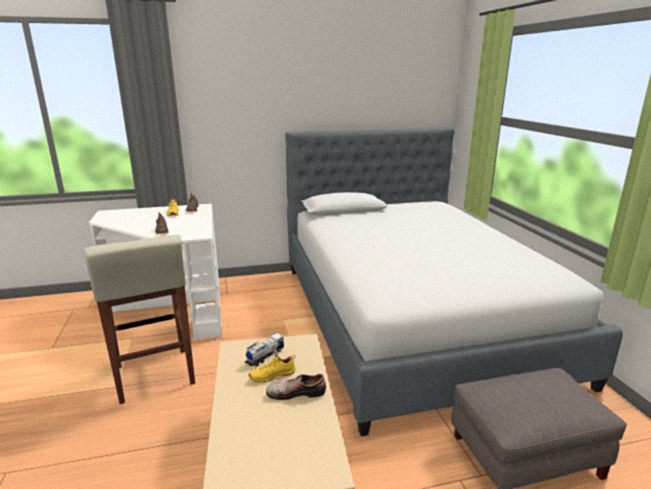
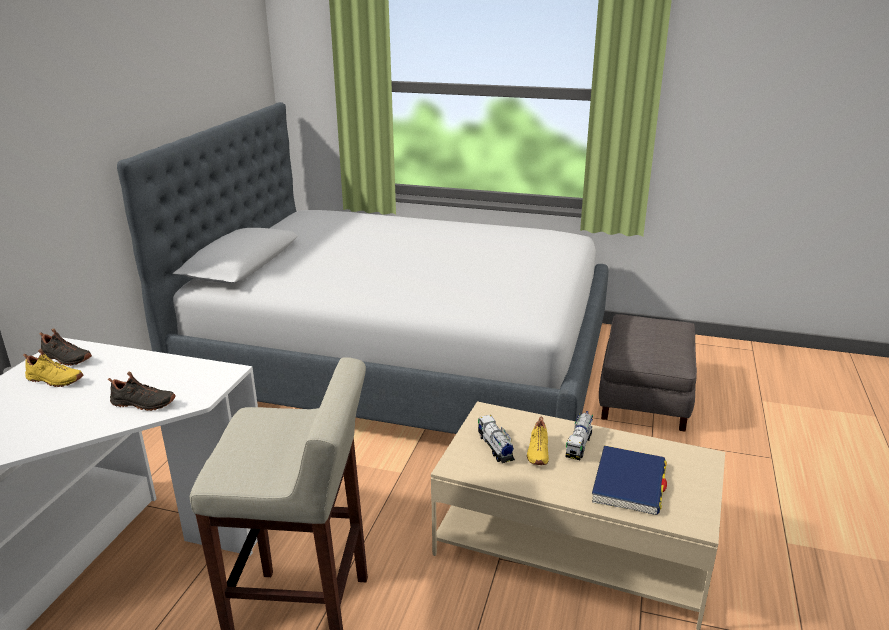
camera: 60 degrees left, 5 degrees up
shoe [266,374,326,400] -> toy truck [566,411,593,460]
none -> blue book [592,445,667,515]

